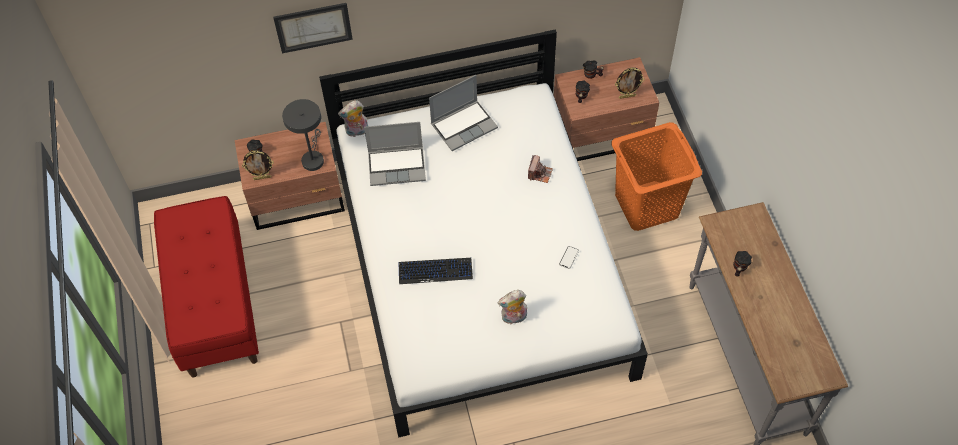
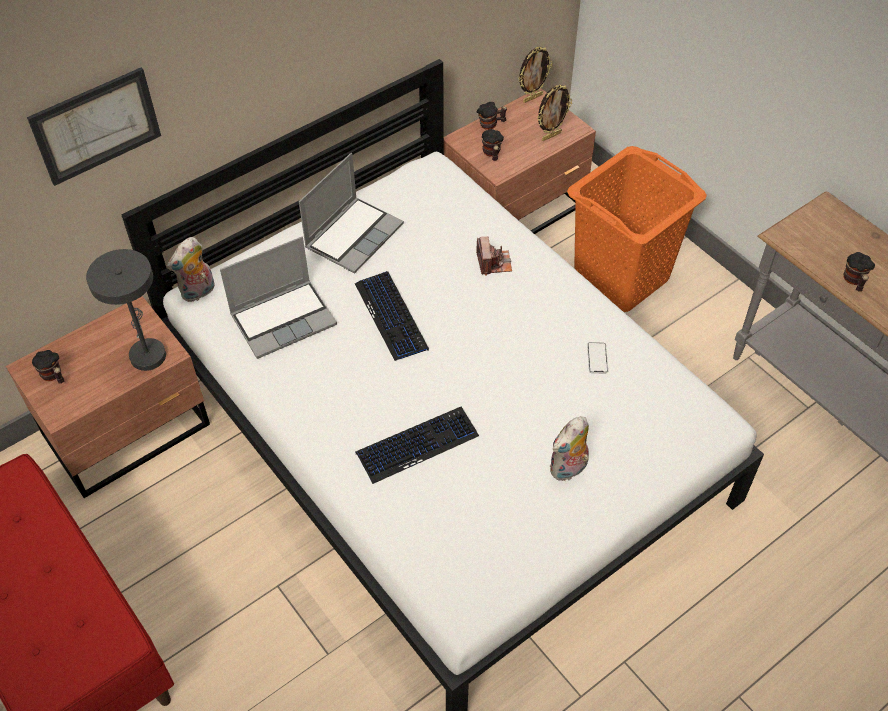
camera: 25 degrees left, 5 degrees down
picture frame [242,150,274,180] -> picture frame moved to [518,47,553,103]
none -> keyboard [355,271,429,361]

